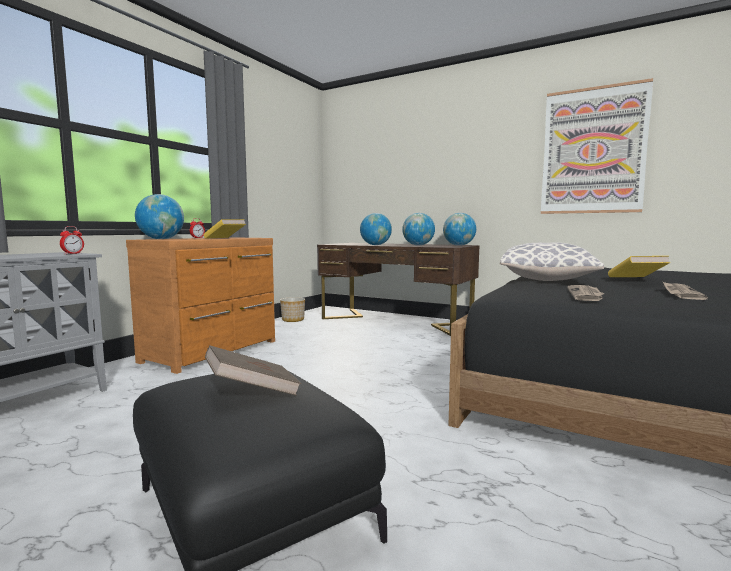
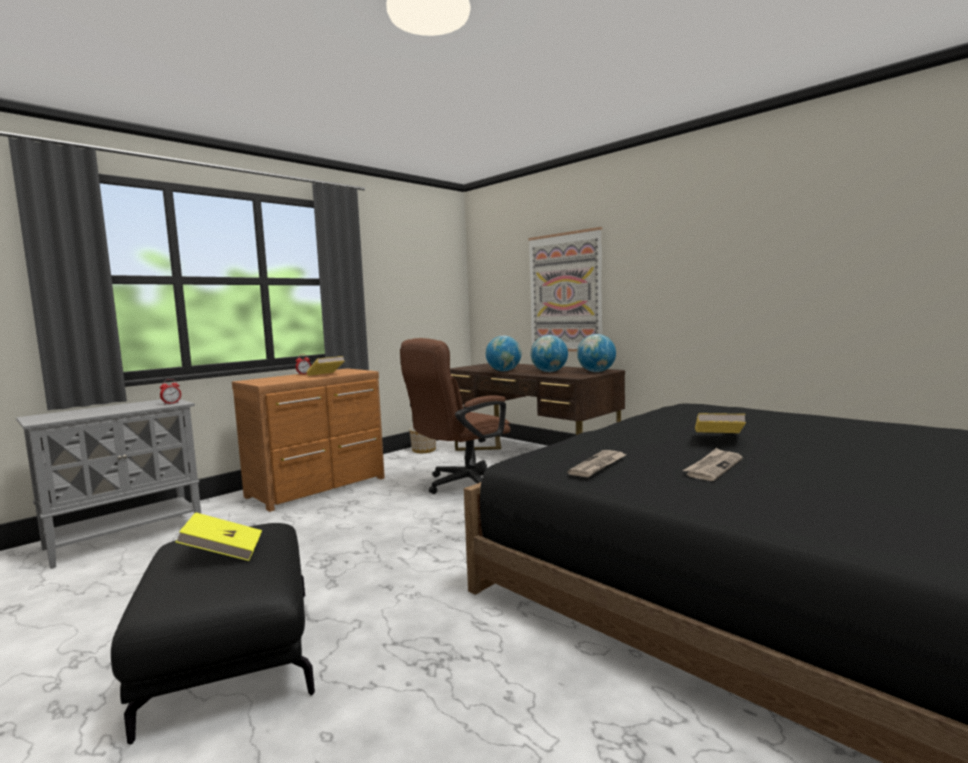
camera: 15 degrees right, 0 degrees up
globe [135,194,184,239] -> none
brown book [205,345,301,396] -> yellow book [175,512,262,561]
pillow [500,242,604,281] -> none
picture [541,78,653,214] -> picture moved to [528,227,602,352]
none -> brown office chair [400,338,511,494]

